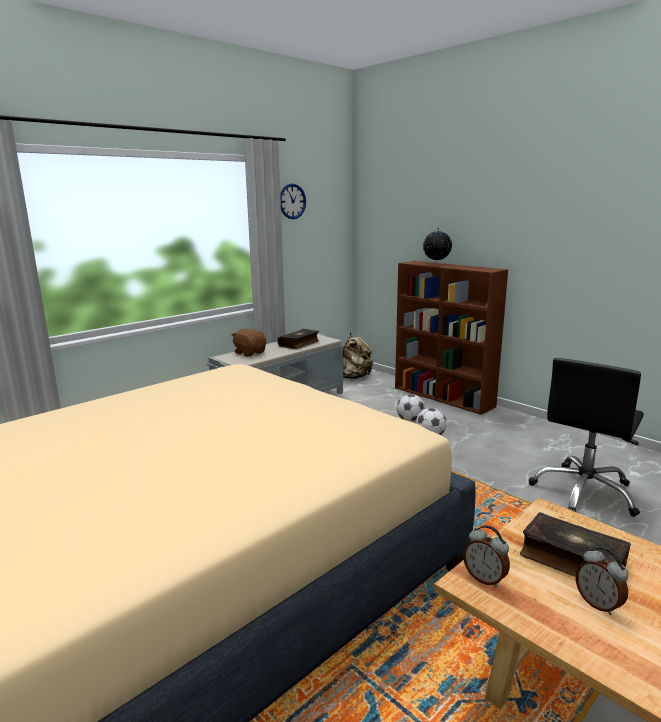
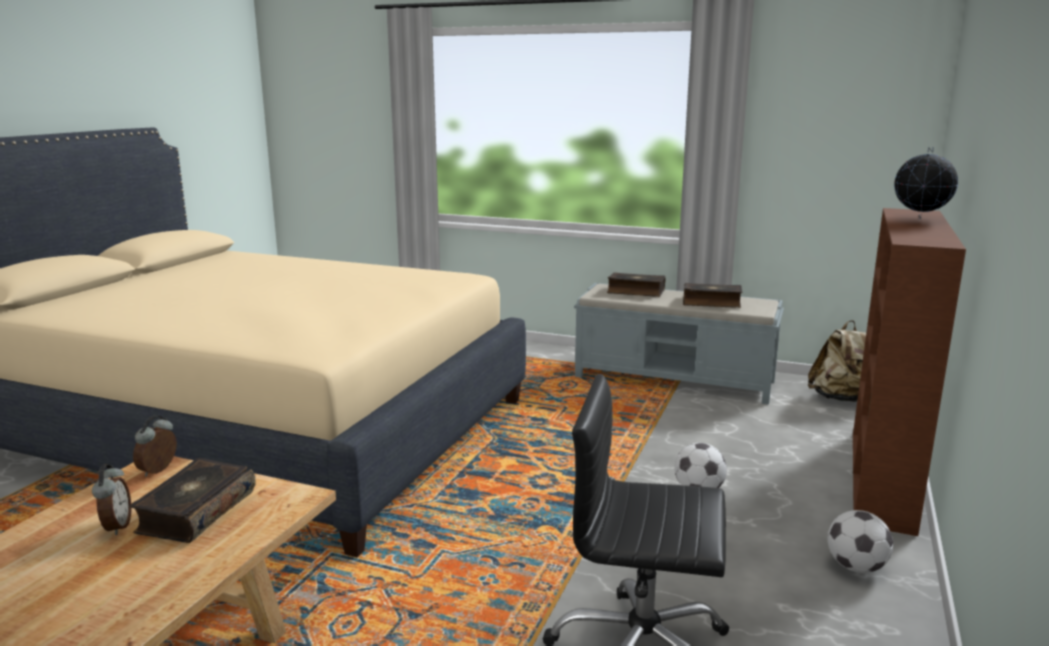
camera: 65 degrees right, 0 degrees up
brown plush toy [232,329,266,357] -> book [607,272,666,297]
wall clock [280,183,306,219] -> none
football [397,394,425,422] -> football moved to [827,510,893,573]
alarm clock [575,547,628,615] -> alarm clock turned 135 degrees clockwise [92,464,131,535]

